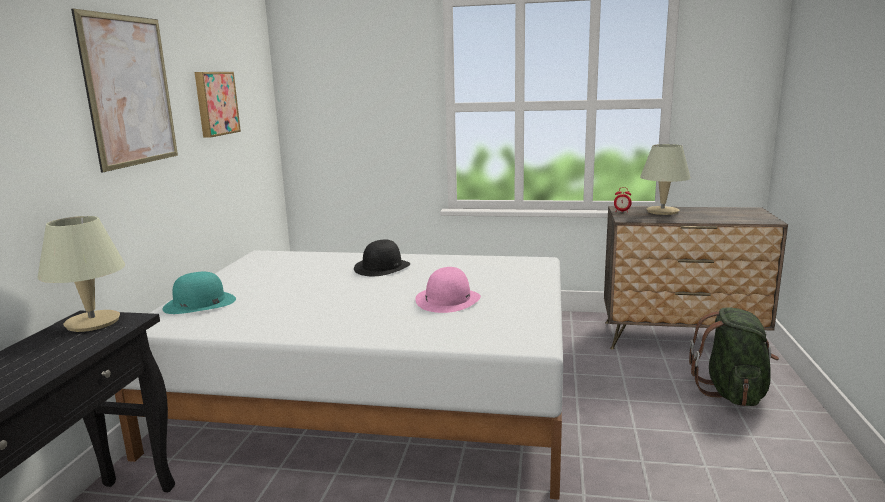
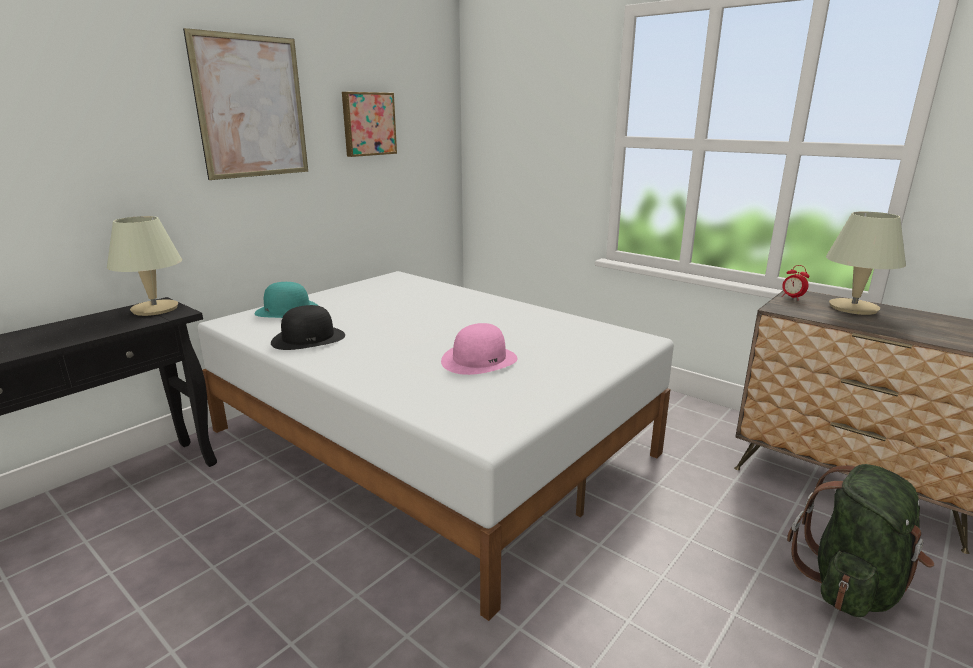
camera: 30 degrees right, 5 degrees up
black hat [354,239,410,276] -> black hat moved to [271,305,345,350]

